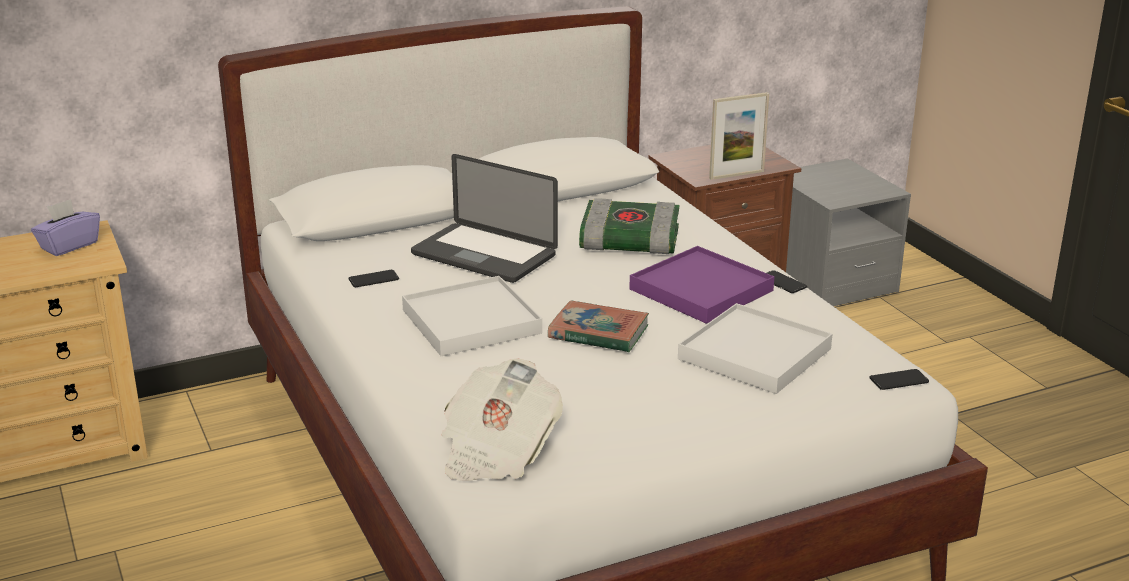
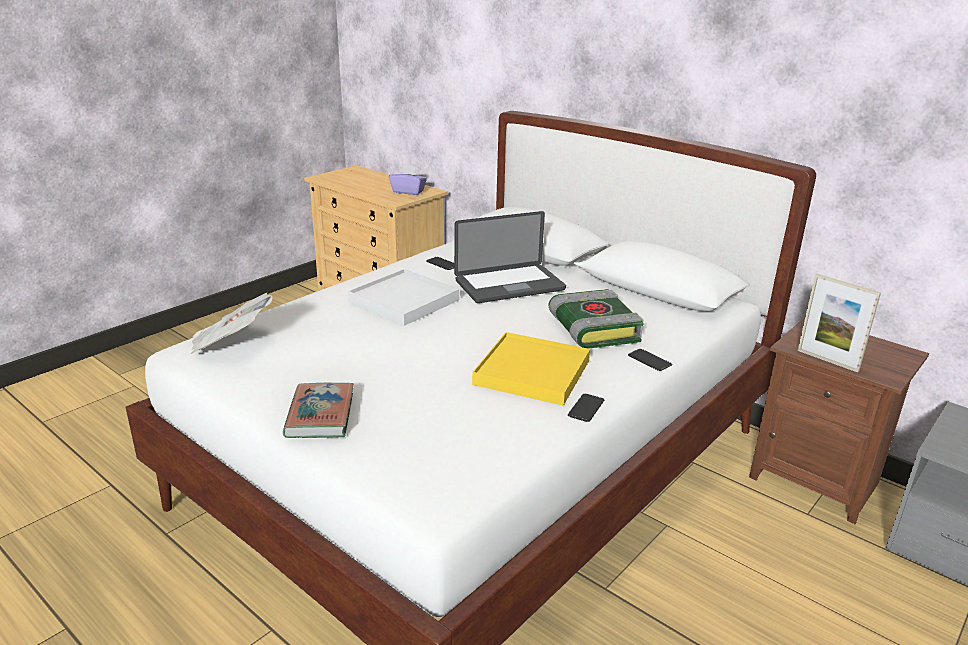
camera: 65 degrees right, 0 degrees up
laptop [411,154,558,283] -> laptop turned 120 degrees counterclockwise [454,211,566,303]
book [548,300,649,352] -> book moved to [283,382,354,438]
purple tray [629,246,774,324] -> yellow tray [472,332,590,406]
white tray [678,303,832,394] -> none
phone [870,369,929,390] -> phone moved to [628,349,672,371]

